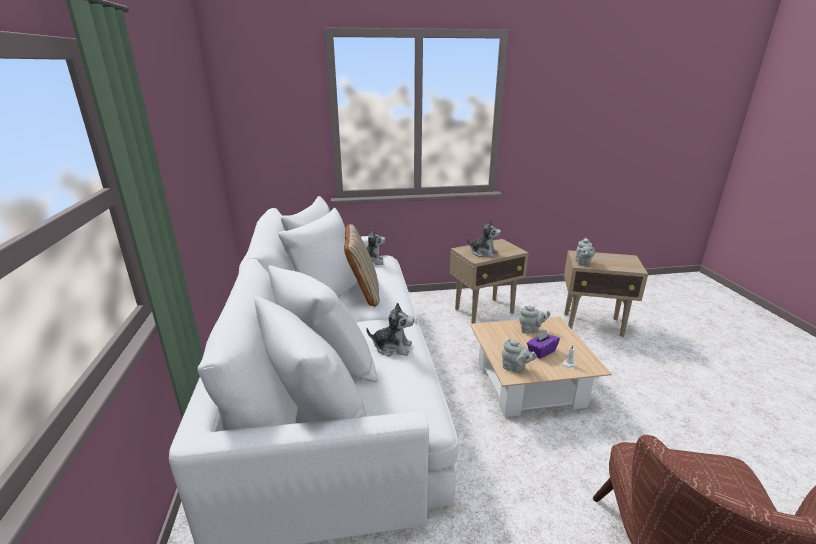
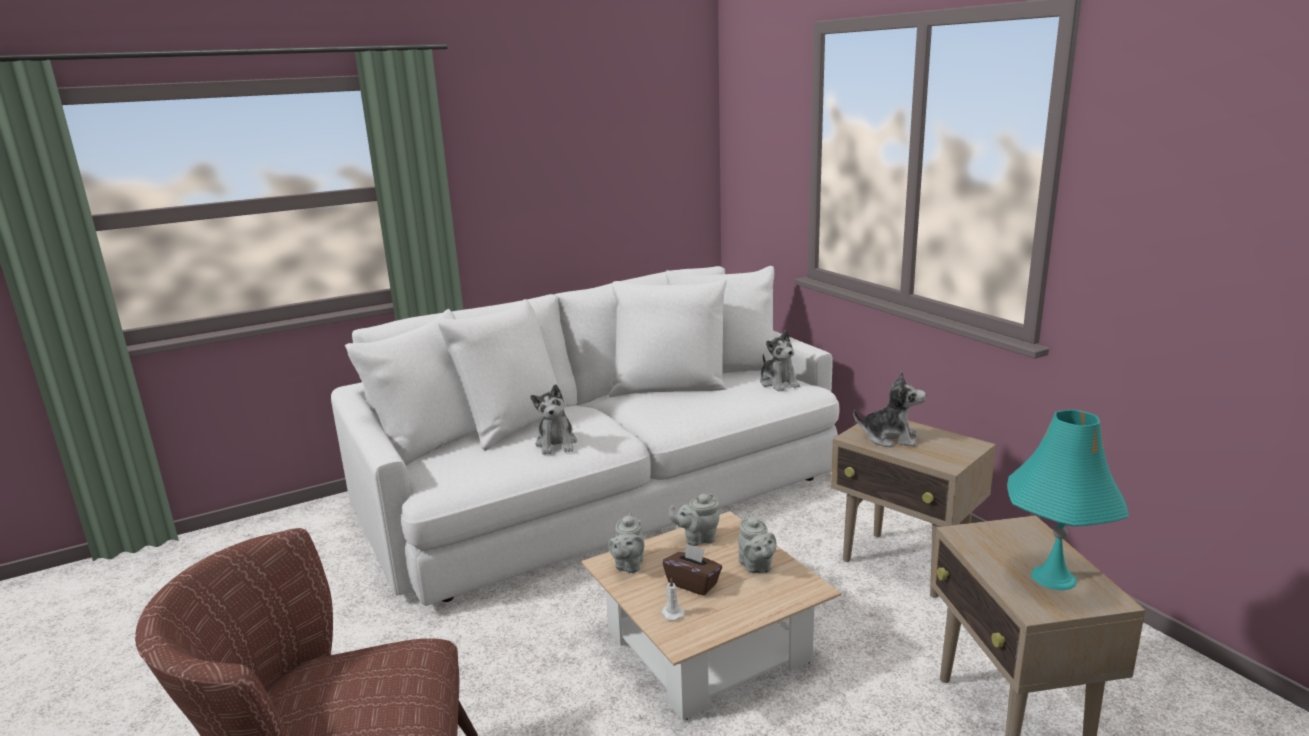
camera: 70 degrees right, 5 degrees down
beige pillow [344,224,380,307] -> none
plush toy [466,219,501,258] -> plush toy turned 75 degrees counterclockwise [853,371,926,447]
purple tissue box [527,329,560,359] -> brown tissue box [663,543,722,596]
grey teapot [575,237,595,266] -> grey teapot moved to [669,494,720,546]
none -> turquoise table lamp [1007,409,1129,590]

